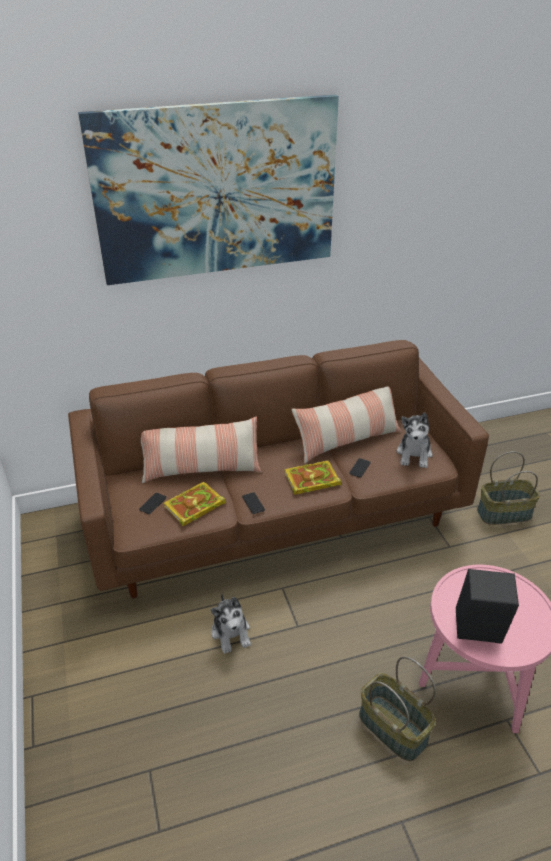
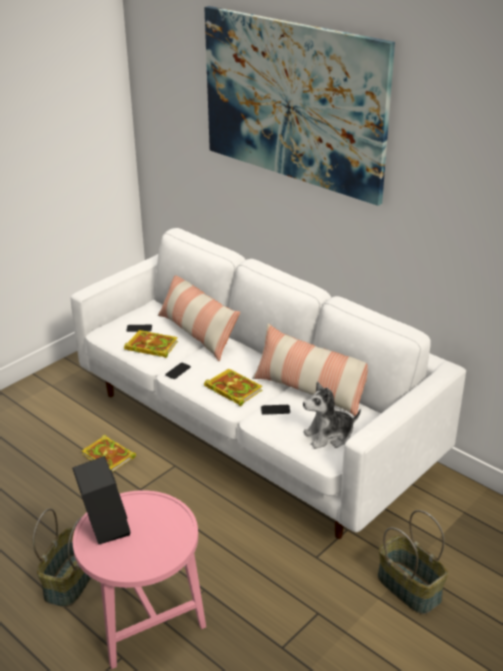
camera: 60 degrees right, 5 degrees down
brown sofa [68,340,489,599] -> white sofa [71,228,466,539]
plush toy [211,593,251,654] -> book [82,435,136,472]

